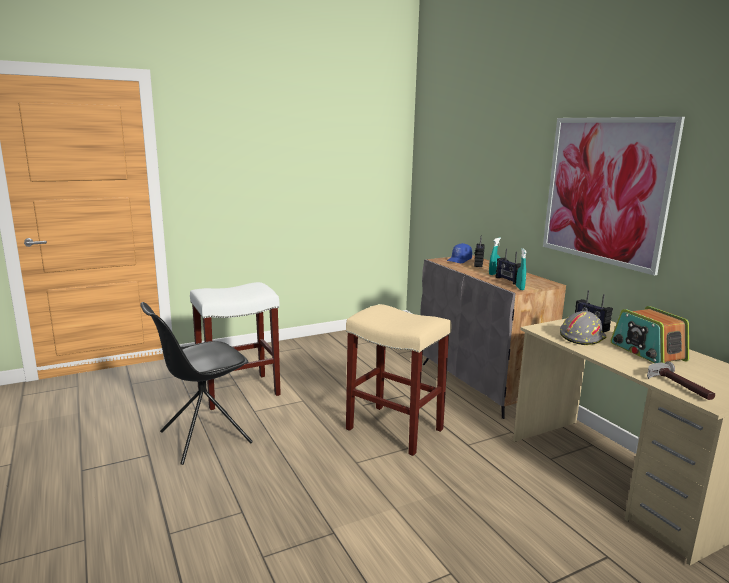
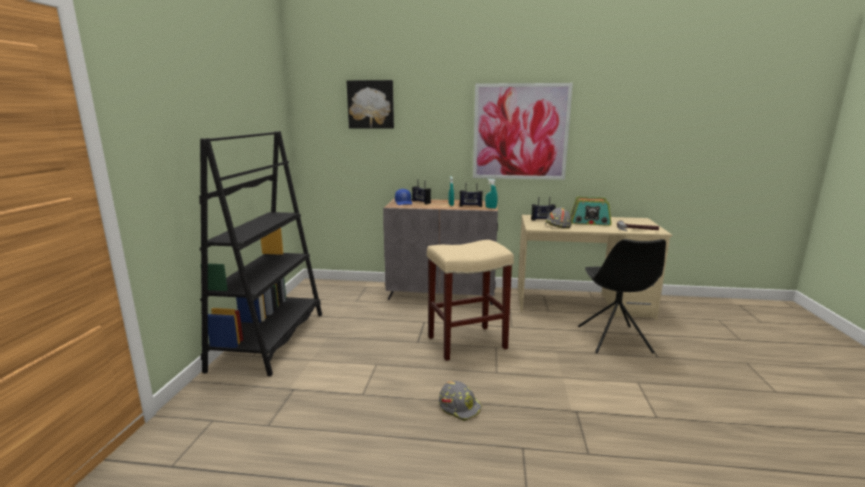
camera: 55 degrees left, 0 degrees up
black chair [140,302,253,465] -> black chair moved to [578,239,666,353]
white stool [190,282,281,410] -> none
none -> black bookcase [199,131,322,376]
none -> picture [346,80,394,129]
none -> grey hard hat [439,381,482,421]

